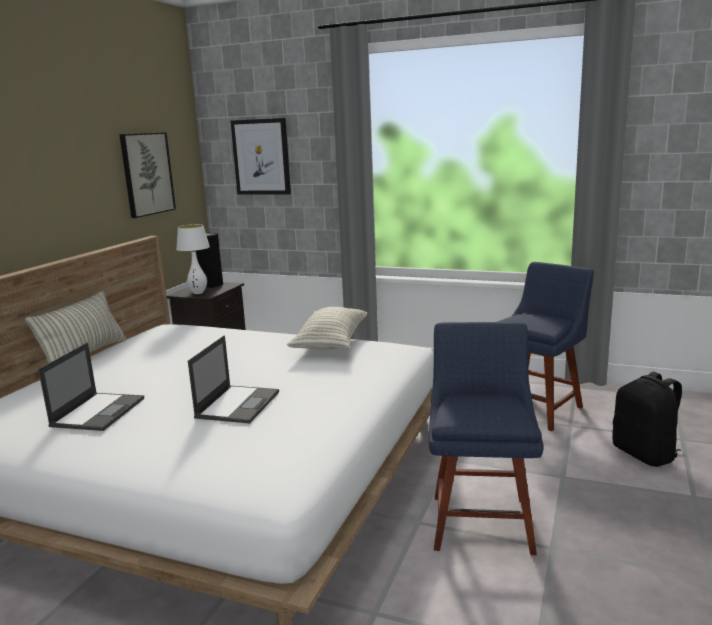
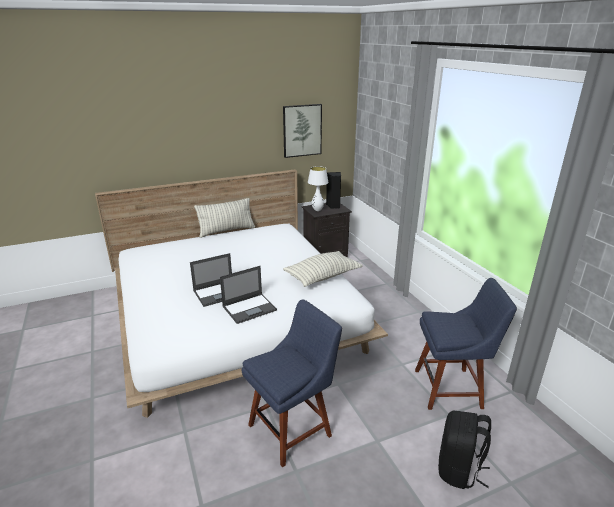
camera: 45 degrees right, 10 degrees up
laptop [38,343,144,431] -> laptop moved to [220,266,277,324]
picture [231,118,291,194] -> none

